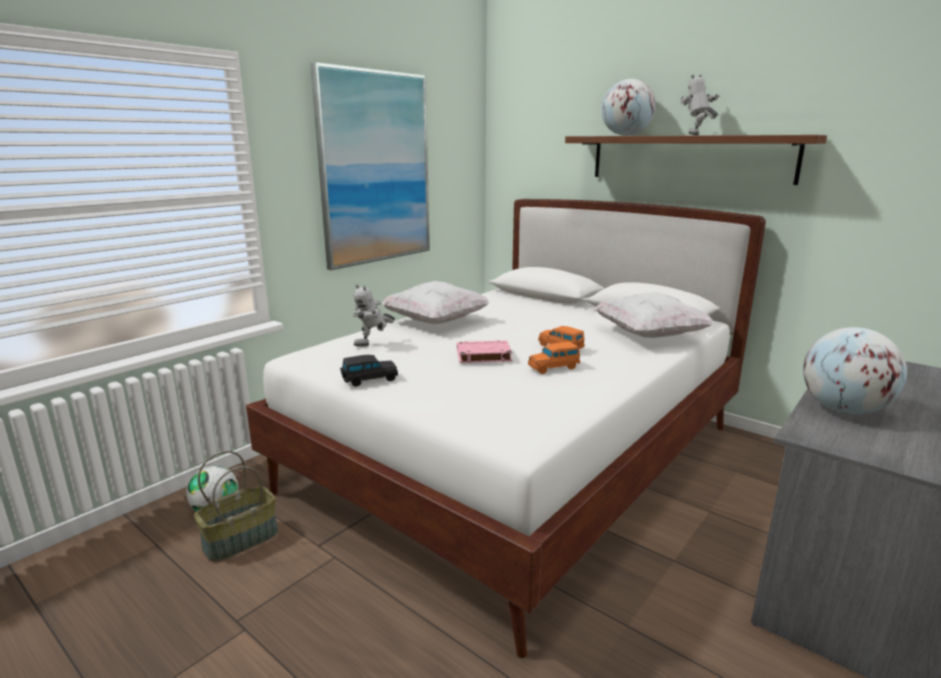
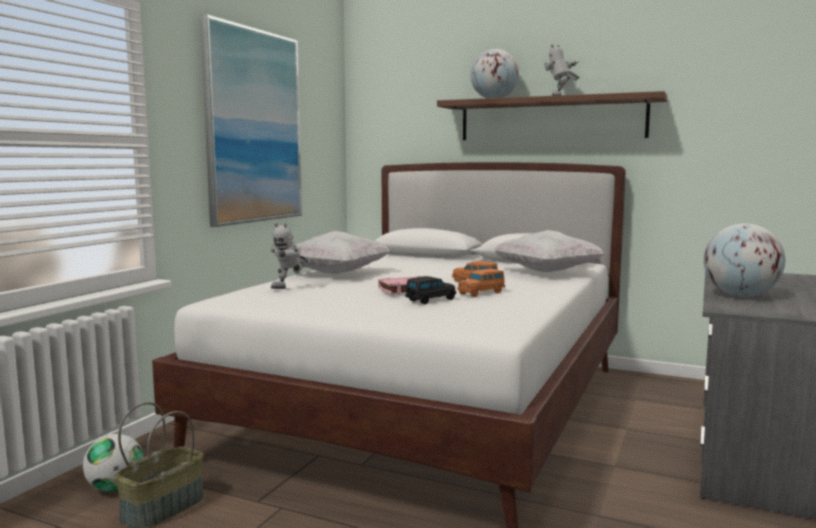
camera: 15 degrees left, 10 degrees down
black toy car [340,355,398,387] -> black toy car moved to [405,276,456,304]

